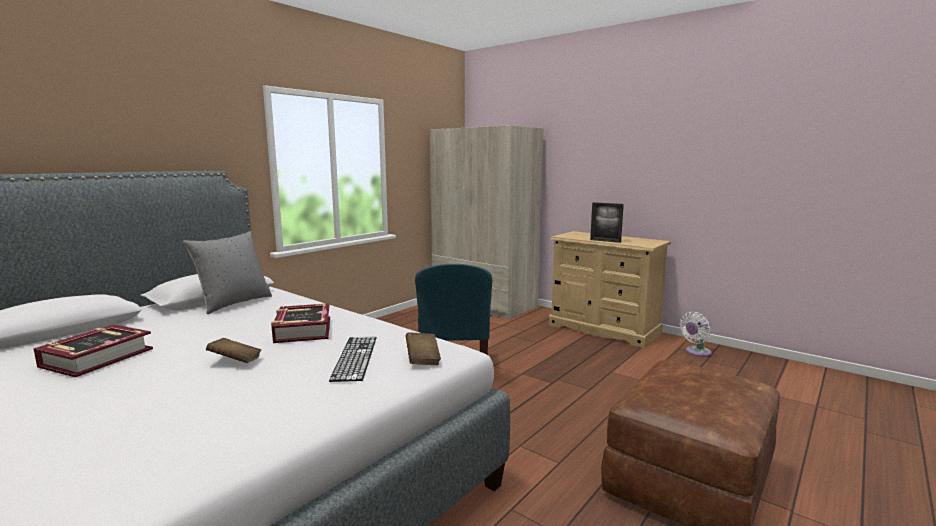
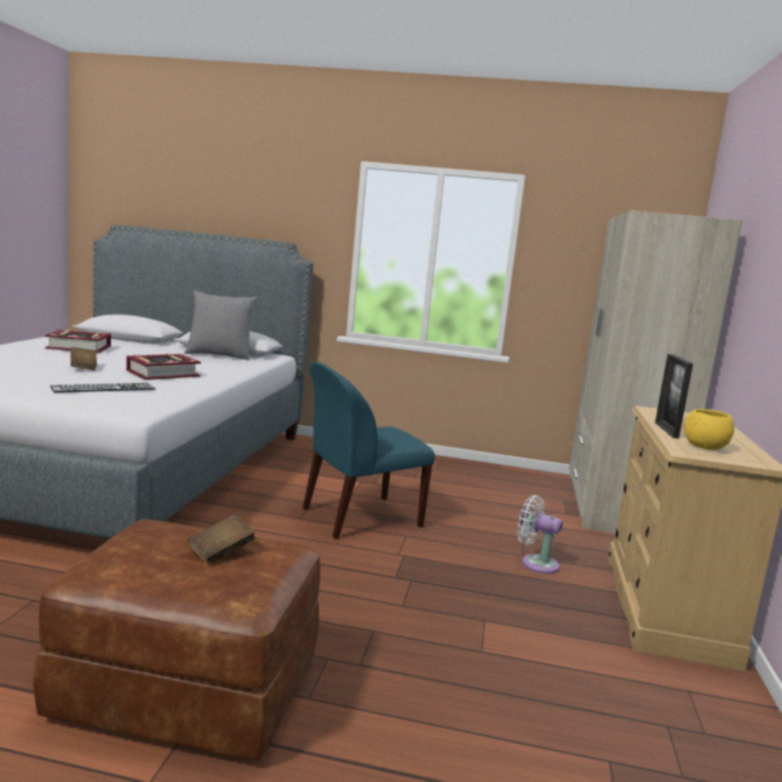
camera: 60 degrees right, 0 degrees up
brown book [405,332,441,365] -> brown book moved to [188,514,256,564]
white fan [680,312,712,357] -> white fan moved to [517,495,563,574]
none -> yellow bowl [684,409,734,450]

